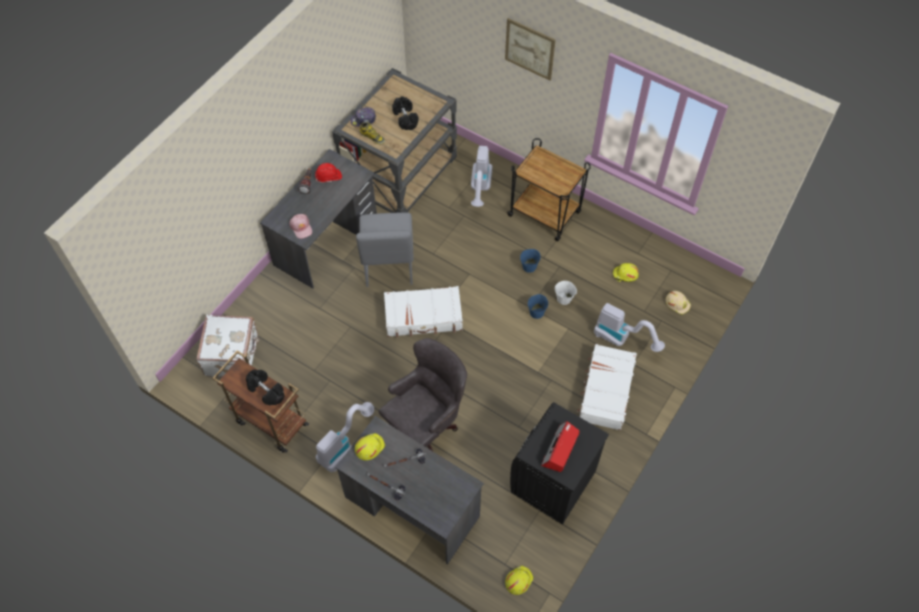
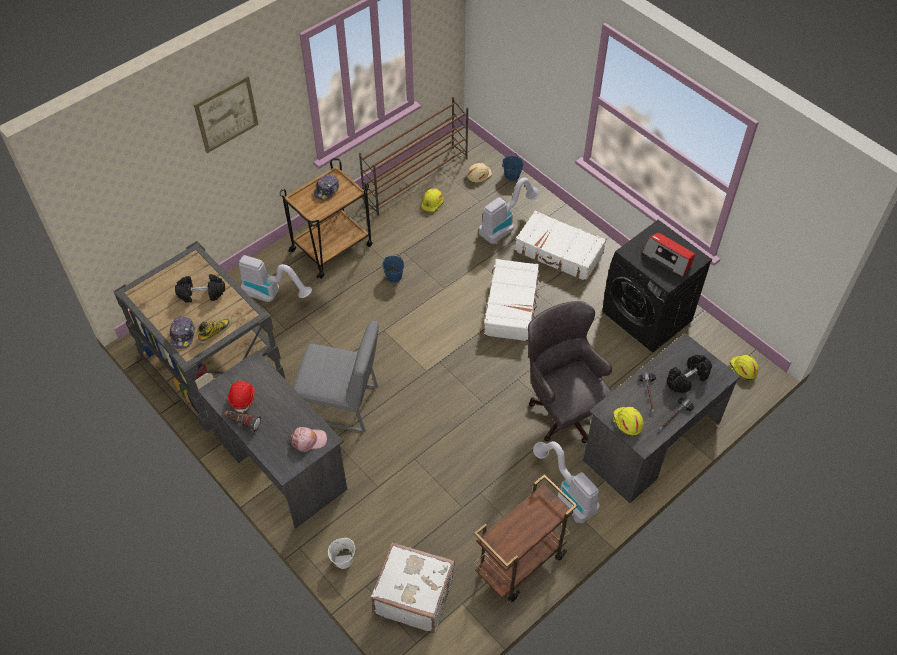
camera: 75 degrees left, 5 degrees down
black dumbbell [246,370,285,405] -> black dumbbell moved to [667,355,712,393]
white suitcase [384,286,463,337] -> white suitcase moved to [484,259,541,341]
blue bucket [528,294,548,319] -> blue bucket moved to [502,154,524,181]
white bucket [555,280,577,305] -> white bucket moved to [328,538,355,569]
none -> cap [314,174,339,200]
none -> brown shoe rack [359,96,468,216]

